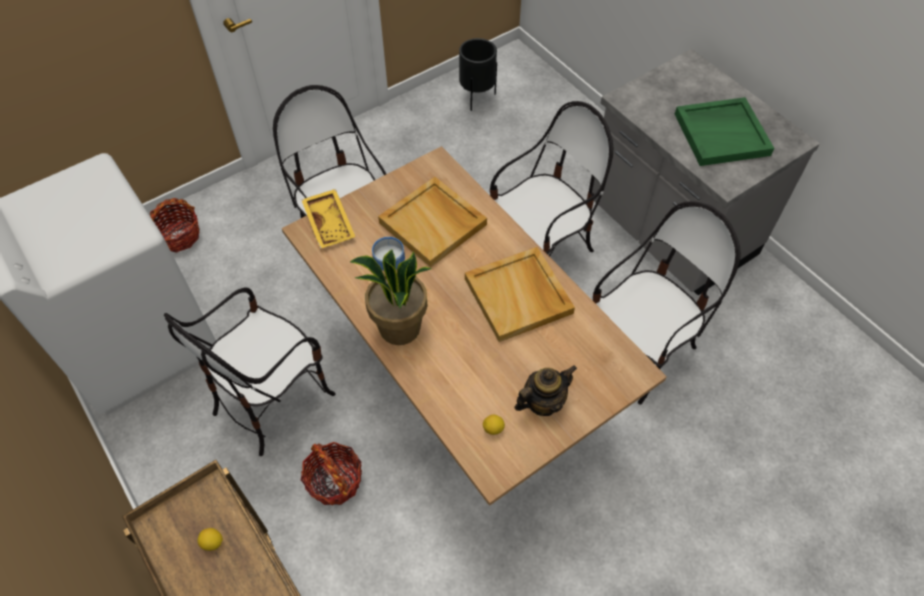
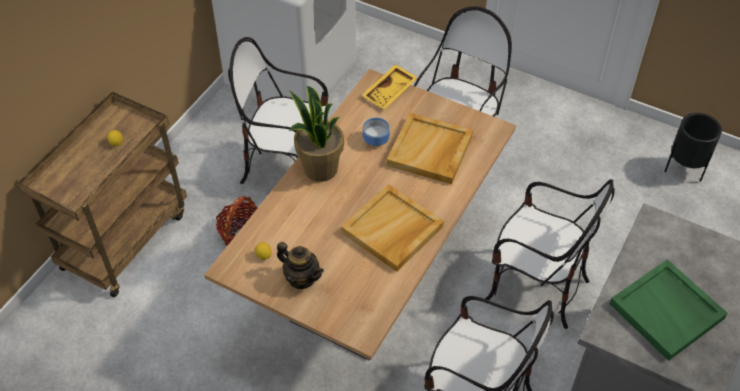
camera: 65 degrees right, 5 degrees down
basket [150,198,200,253] -> none

